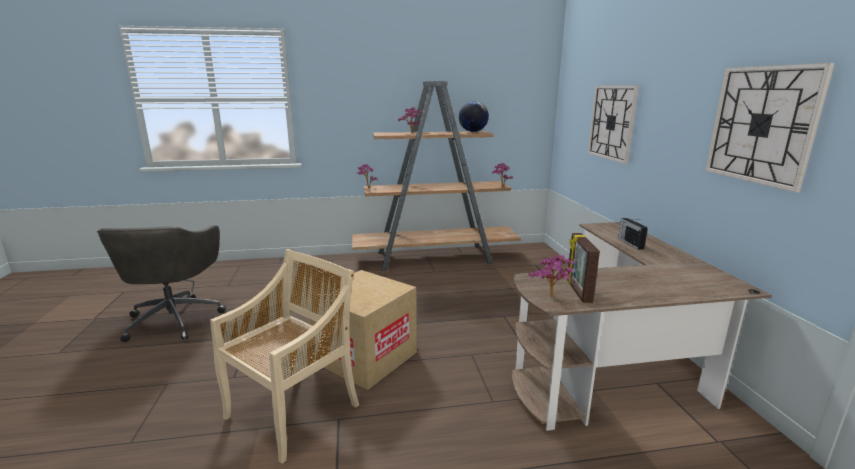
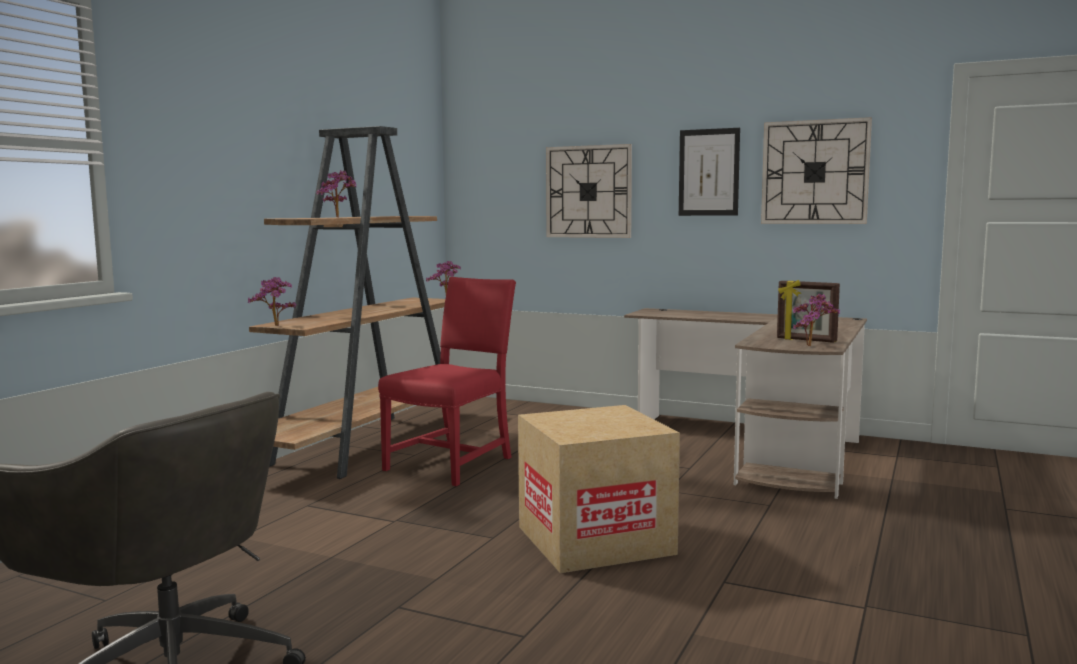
camera: 55 degrees left, 10 degrees down
beige chair [210,249,359,464] -> none
globe [459,101,489,132] -> none
radio [618,218,648,249] -> none
none -> red chair [378,277,516,486]
none -> picture [679,128,740,216]

